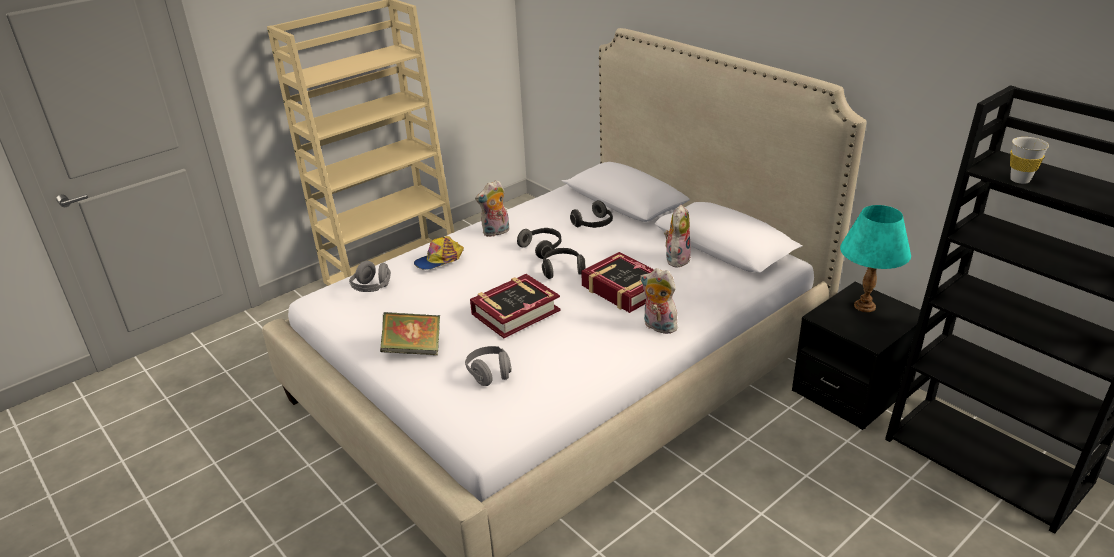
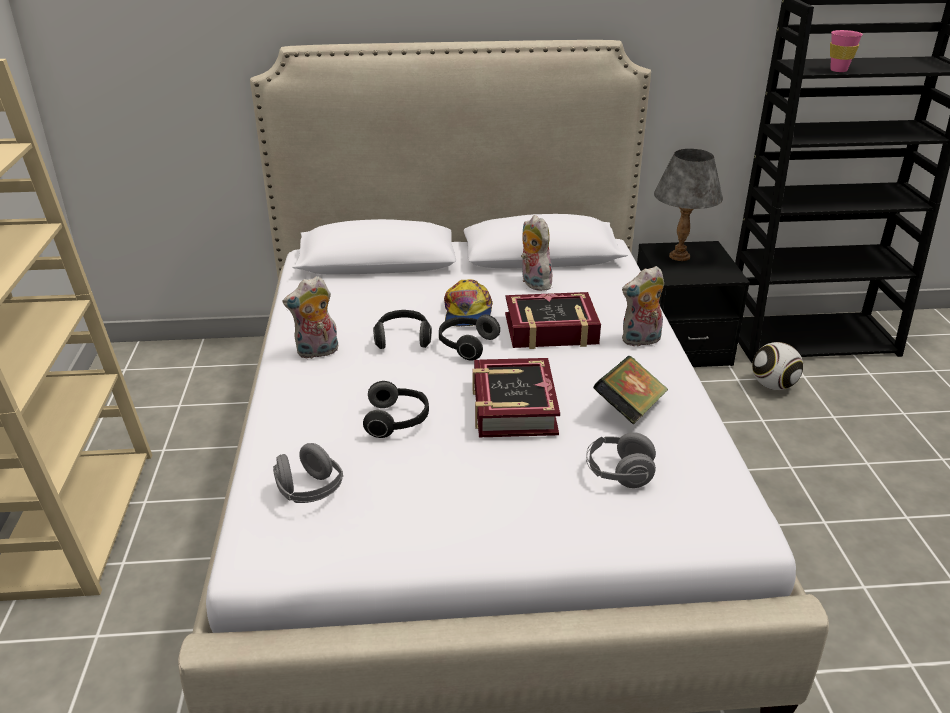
camera: 55 degrees left, 0 degrees up
book [380,312,440,355] -> book moved to [593,356,668,425]
cap [414,236,464,270] -> cap moved to [444,279,493,327]
plush toy [475,180,509,237] -> plush toy turned 60 degrees clockwise [283,276,338,359]
headphones [570,200,613,228] -> headphones moved to [363,381,429,438]
turquoise table lamp [840,205,911,312] -> grey table lamp [654,149,723,261]
white cup [1010,137,1049,184] -> pink cup [830,30,863,72]
none -> football [752,342,803,390]

